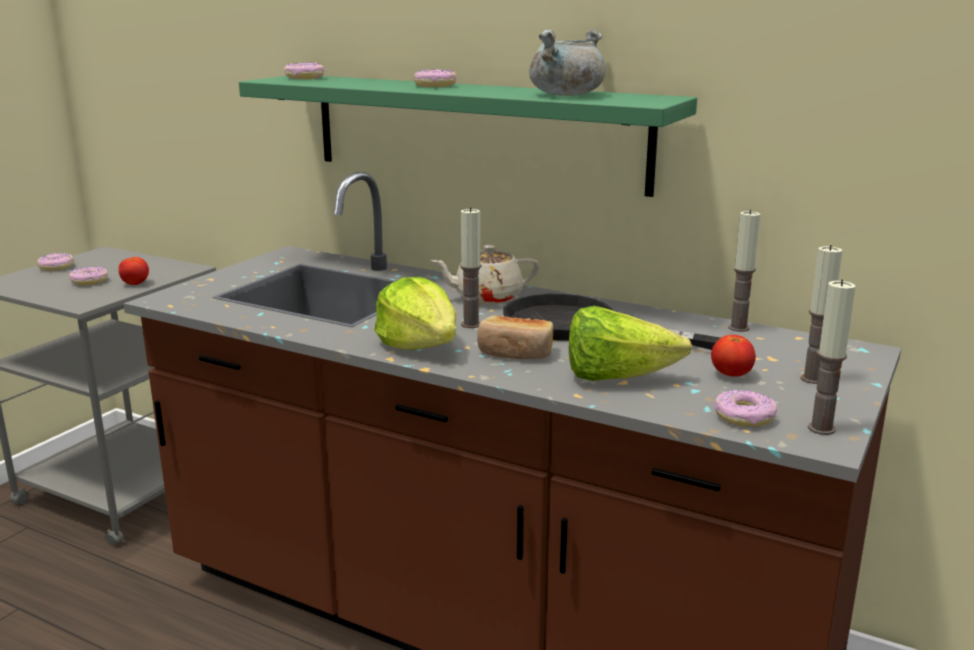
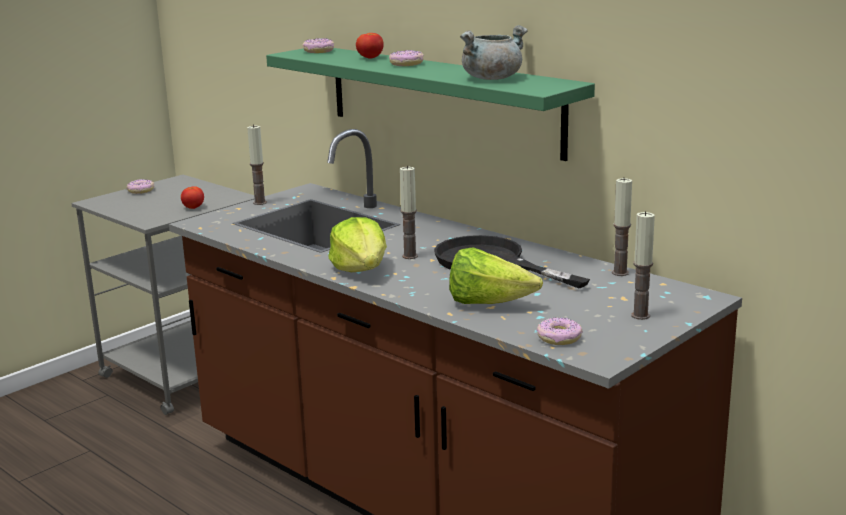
camera: 15 degrees right, 0 degrees up
donut [69,267,108,285] -> none
beige teapot [431,245,539,304] -> none
bread [477,316,553,359] -> none
tomato [711,335,756,377] -> tomato moved to [356,33,384,59]
candle [808,279,856,435] -> candle moved to [247,124,267,205]

